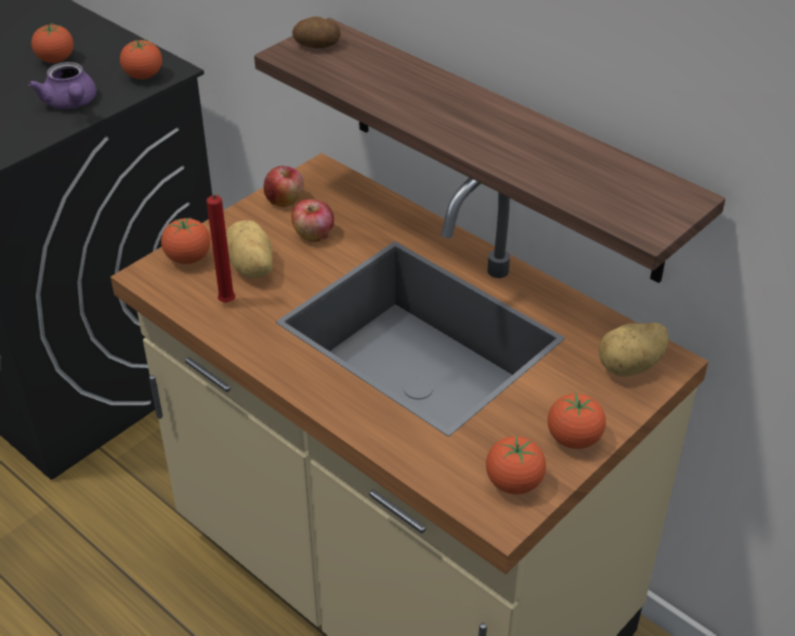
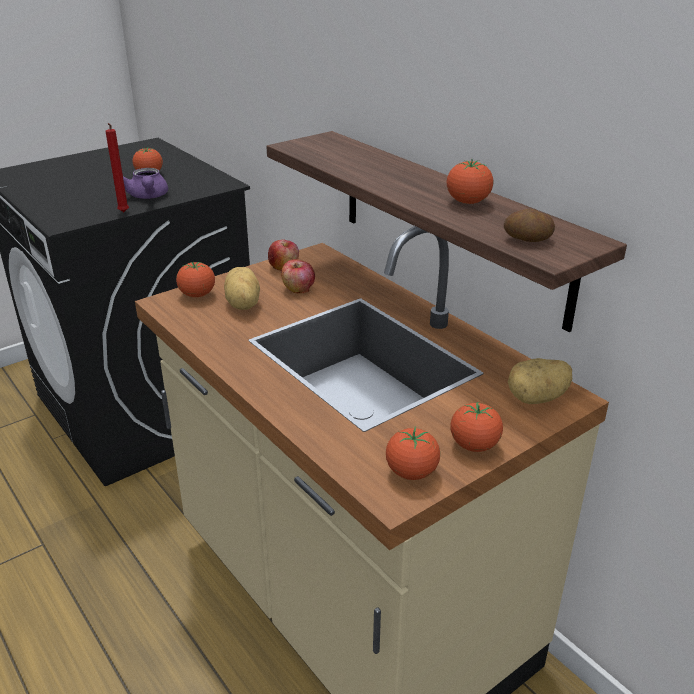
camera: 10 degrees right, 10 degrees down
tomato [120,39,162,79] -> tomato moved to [447,159,493,204]
red candle [206,194,235,303] -> red candle moved to [106,123,129,212]
potato [292,16,341,48] -> potato moved to [504,209,555,242]

